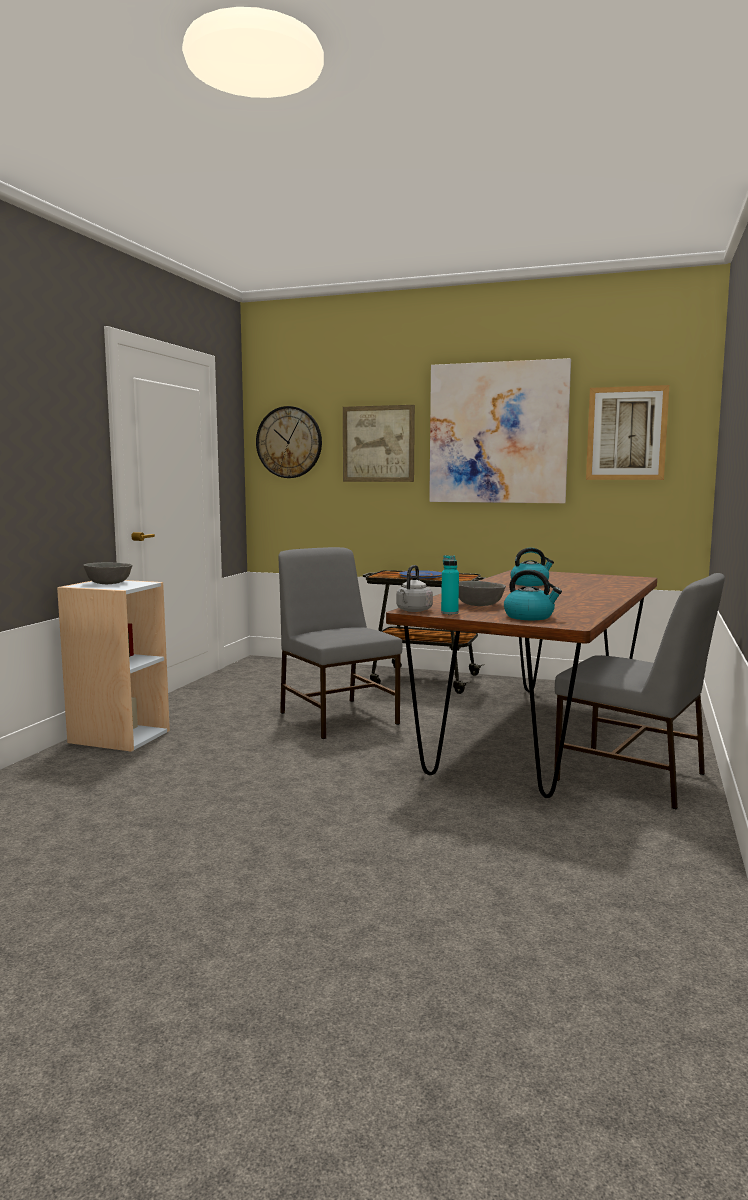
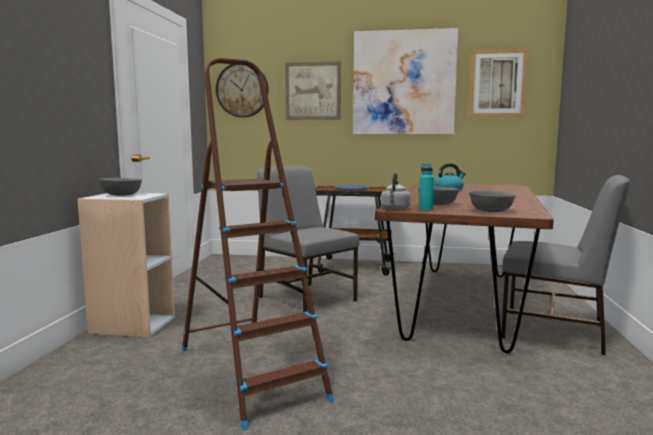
camera: 10 degrees left, 0 degrees up
kettle [504,570,562,620] -> grey bowl [469,191,516,212]
none -> brown step ladder [182,58,334,430]

